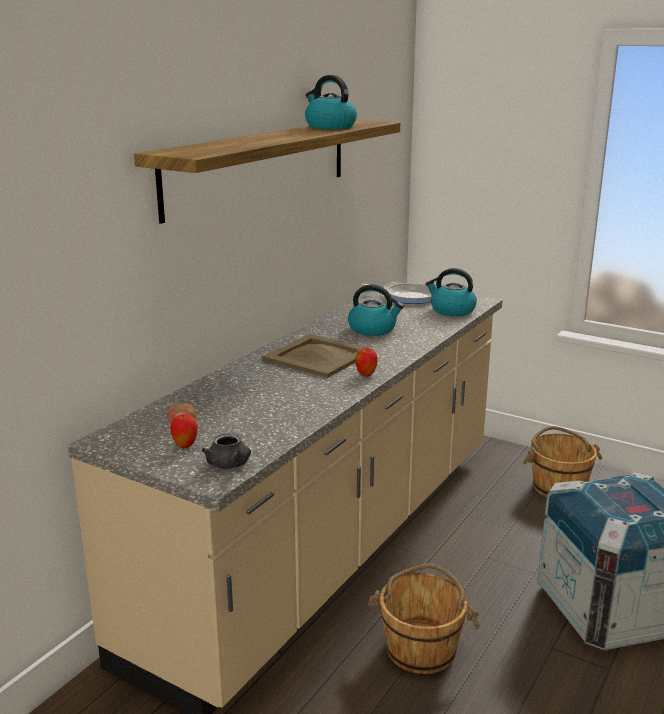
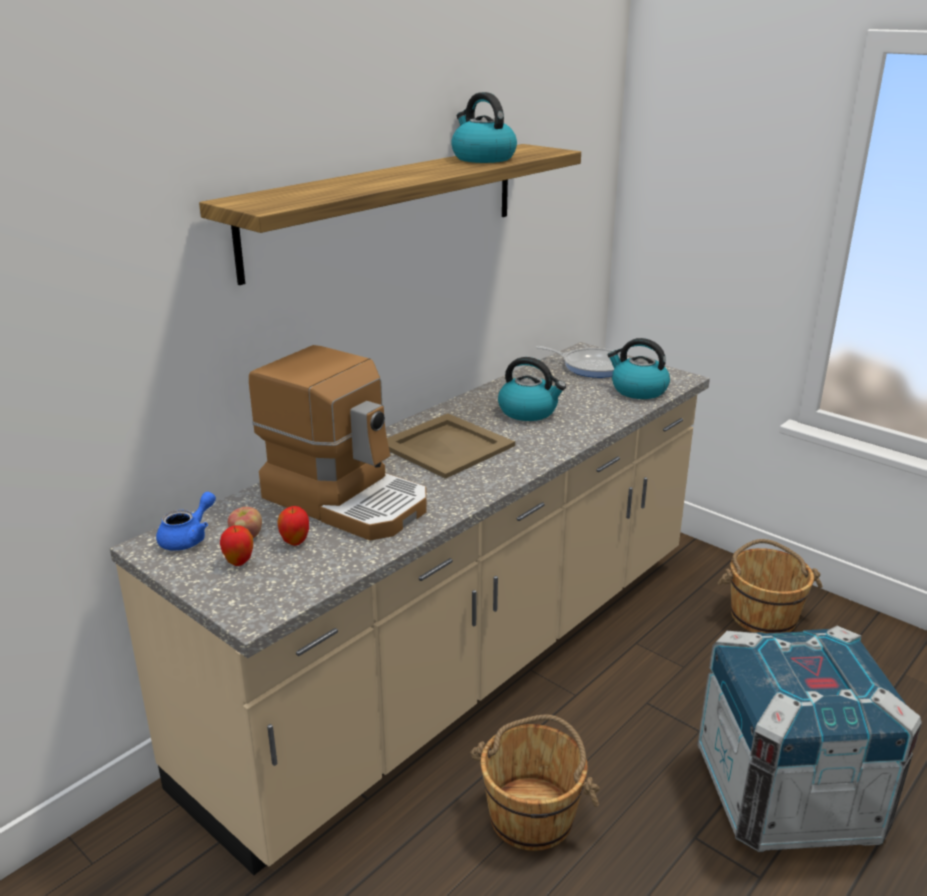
camera: 10 degrees right, 5 degrees up
grey teapot [202,433,251,469] -> none
apple [355,348,378,376] -> apple moved to [277,506,309,546]
none -> blue teapot [156,492,216,551]
none -> coffee machine [249,345,427,540]

